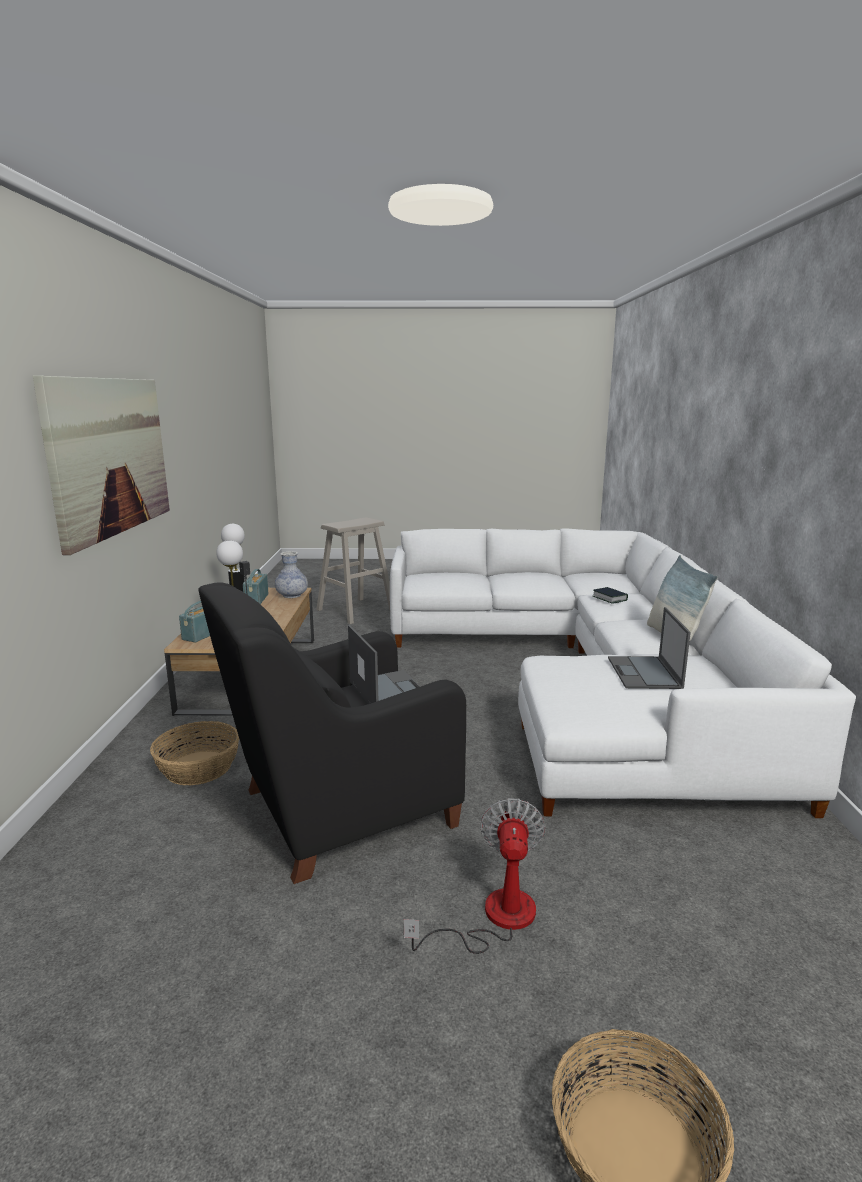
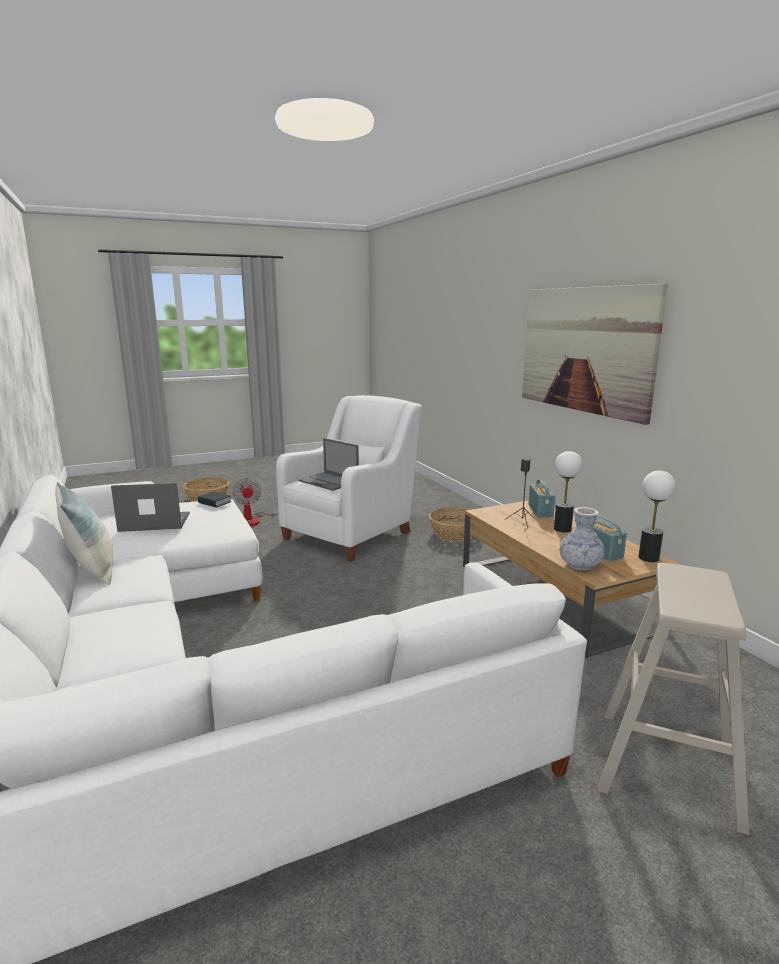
camera: 155 degrees right, 0 degrees up
black armchair [199,582,466,884] -> white armchair [276,395,422,562]
book [593,587,628,604] -> book moved to [198,491,232,508]
laptop [608,607,691,689] -> laptop turned 75 degrees counterclockwise [111,483,190,532]

